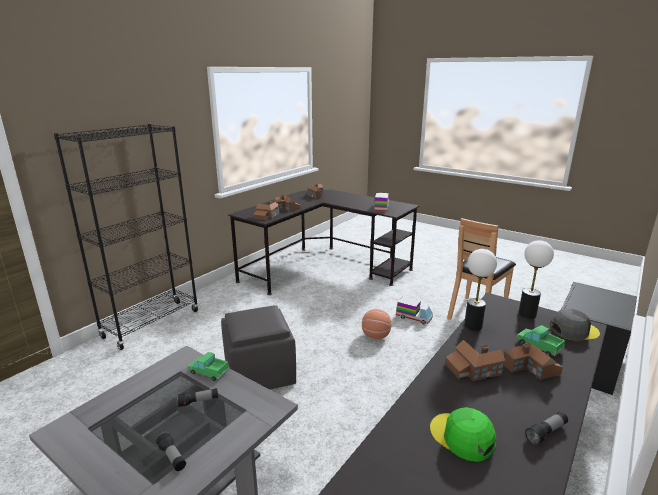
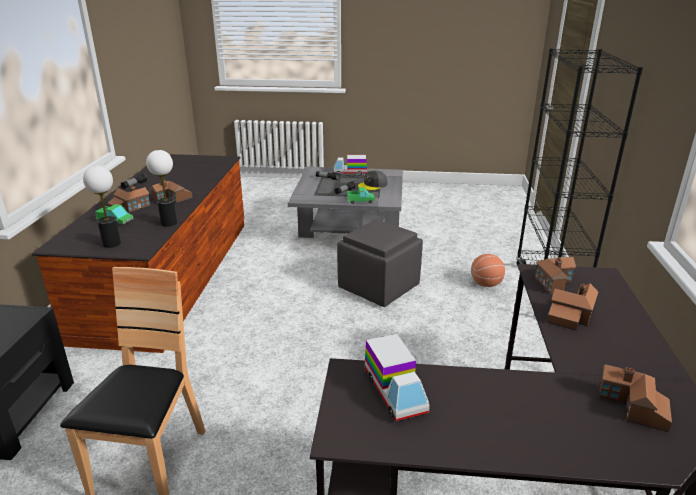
camera: 150 degrees right, 5 degrees up
basketball [362,309,392,340] -> basketball moved to [471,254,505,287]
toy truck [396,296,433,324] -> toy truck moved to [334,155,367,175]
green cap [430,407,496,462] -> none
grey cap [550,309,600,341] -> grey cap moved to [358,170,387,190]

